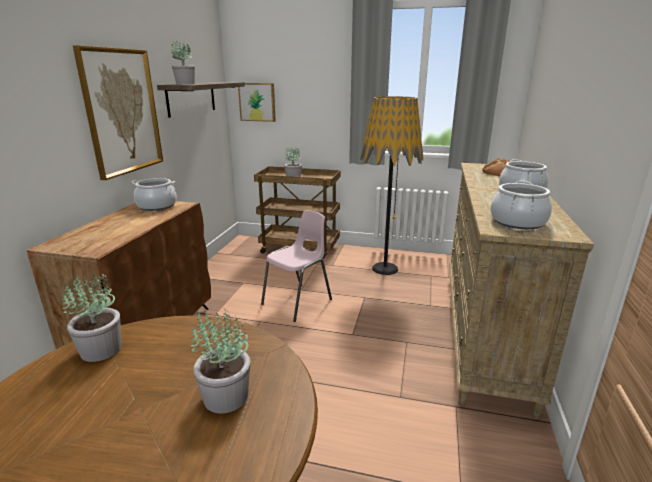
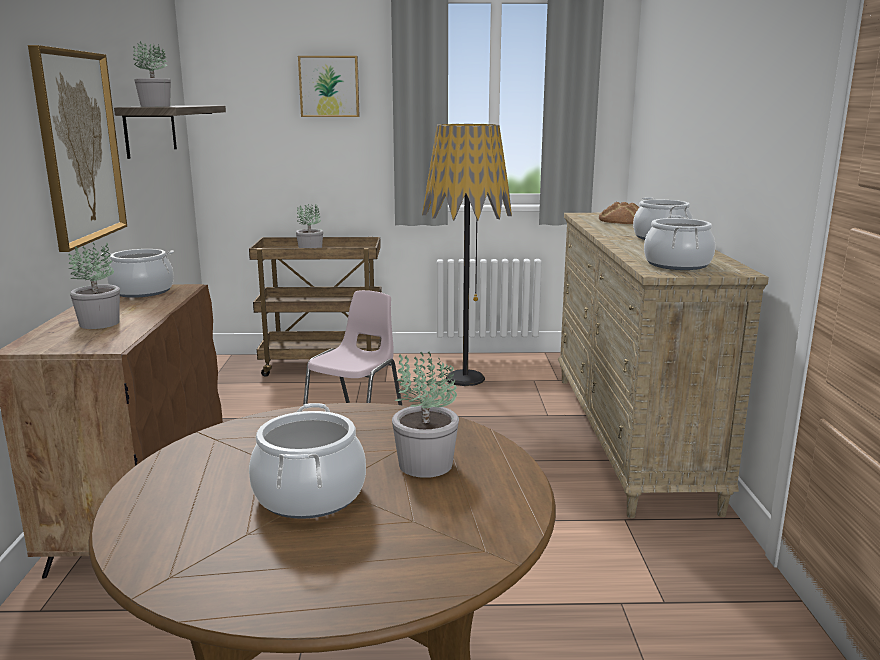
camera: 15 degrees left, 5 degrees down
potted plant [62,272,122,362] -> potted plant moved to [68,242,120,329]
picture [238,83,276,122] -> picture moved to [298,56,360,117]
none -> cooking pot [249,403,366,519]

